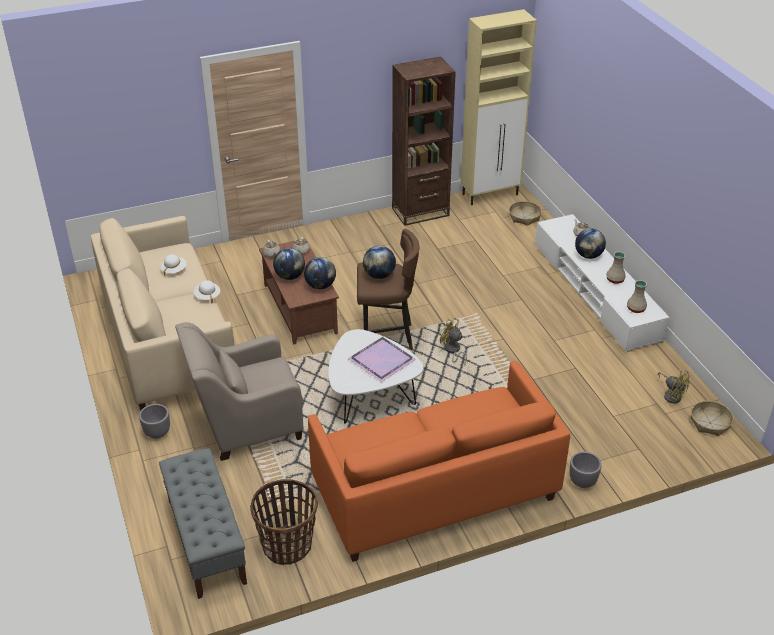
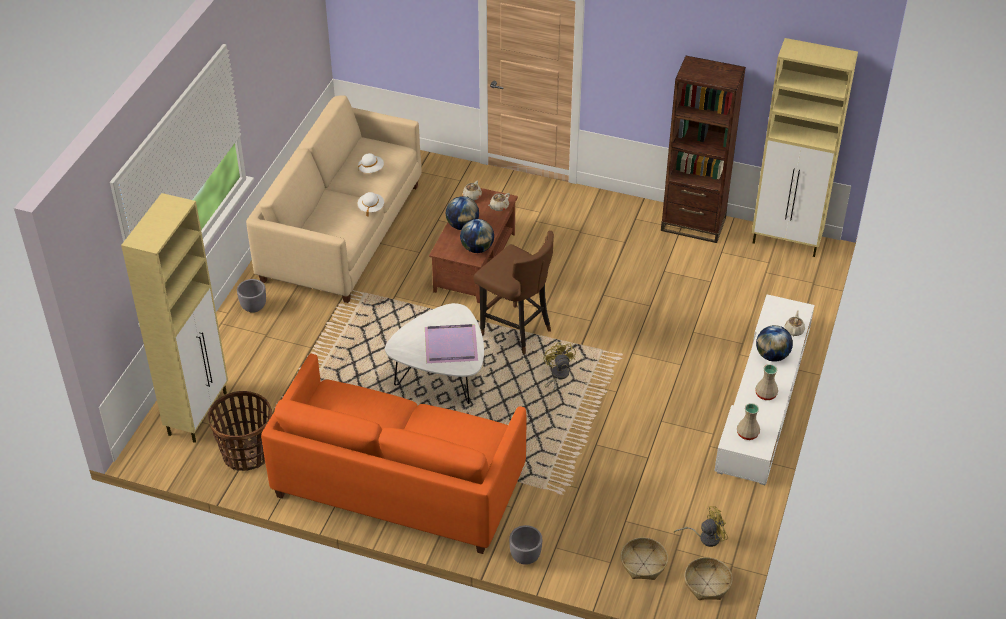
camera: 40 degrees right, 5 degrees up
grey bench [159,448,247,599] -> beige cabinet [121,193,228,443]
beige armchair [175,322,304,461] -> none
globe [363,246,396,279] -> none
basket [509,201,542,226] -> basket moved to [621,537,668,580]
yellow fan [658,370,691,404] -> yellow fan turned 105 degrees counterclockwise [674,506,728,547]

